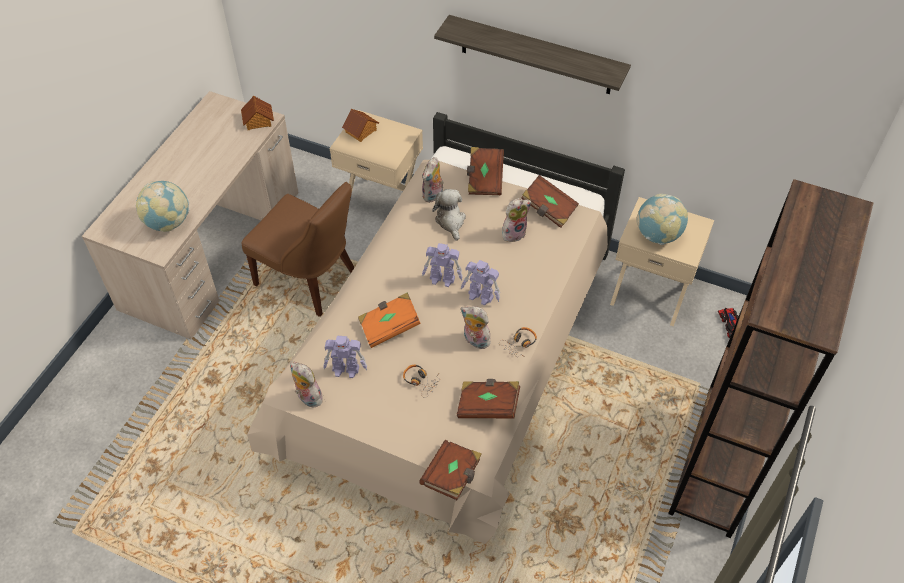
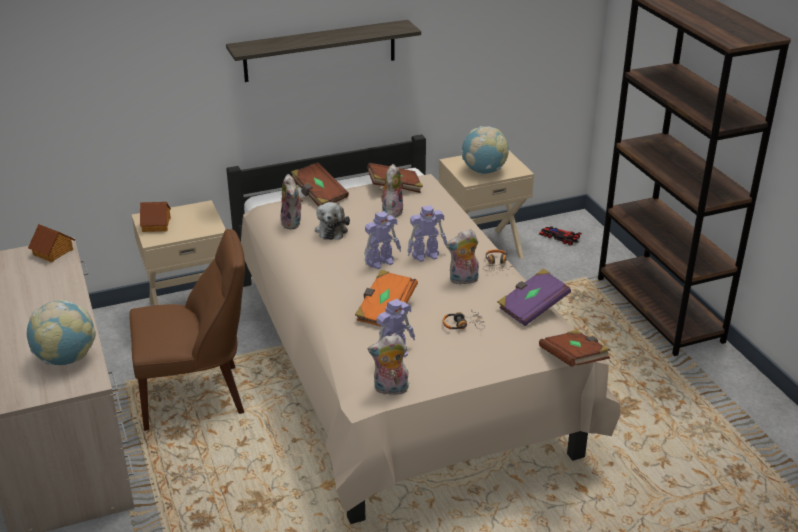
camera: 45 degrees left, 20 degrees down
plush toy [432,189,466,240] -> plush toy turned 120 degrees counterclockwise [315,202,350,240]
brown book [457,379,520,419] -> purple book [498,268,571,326]

